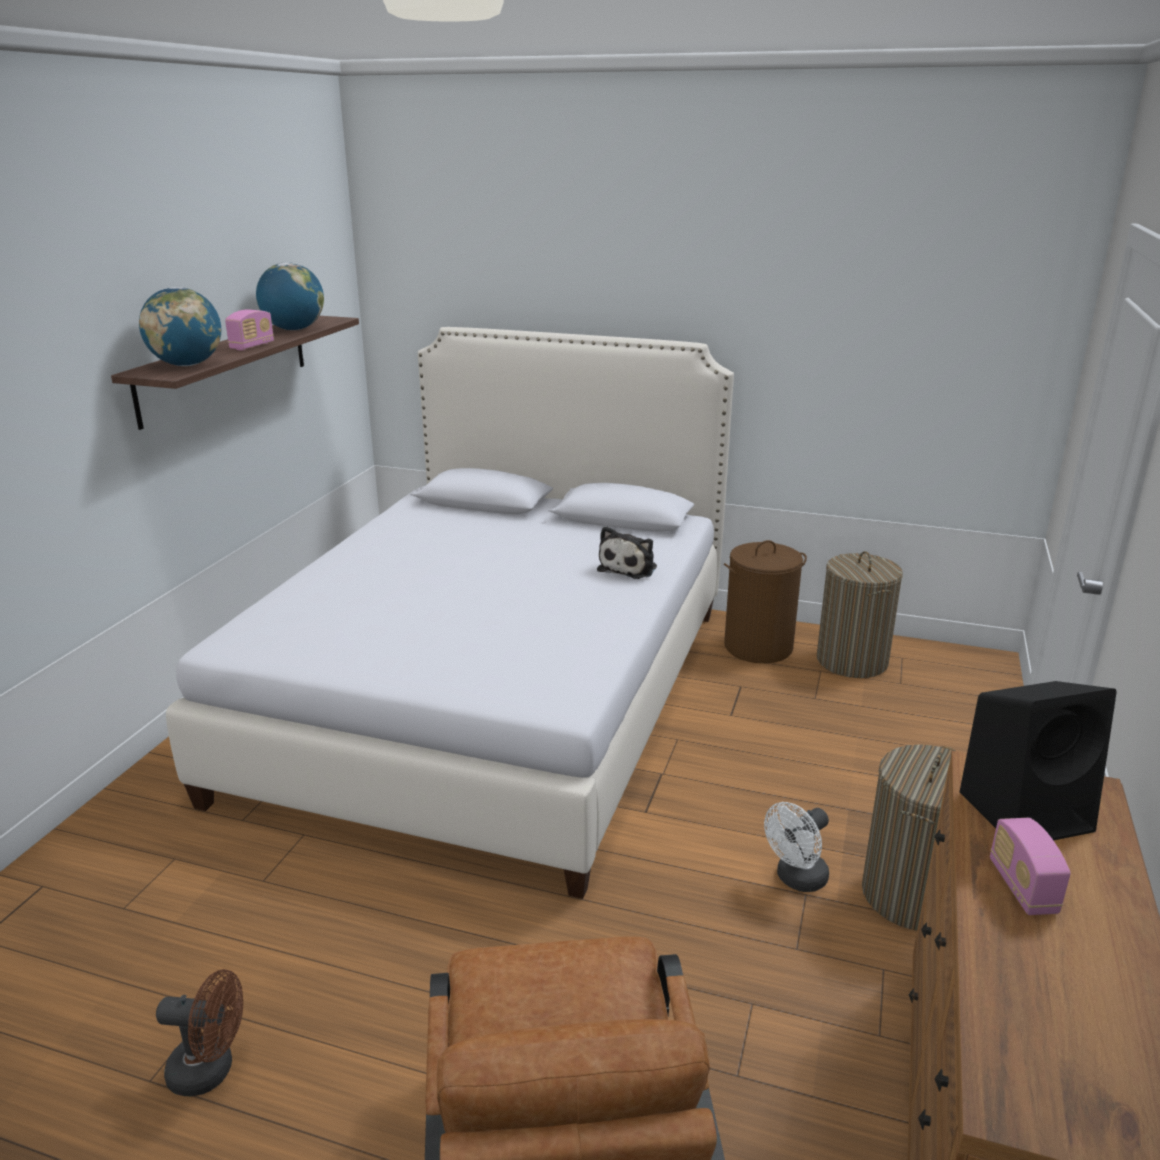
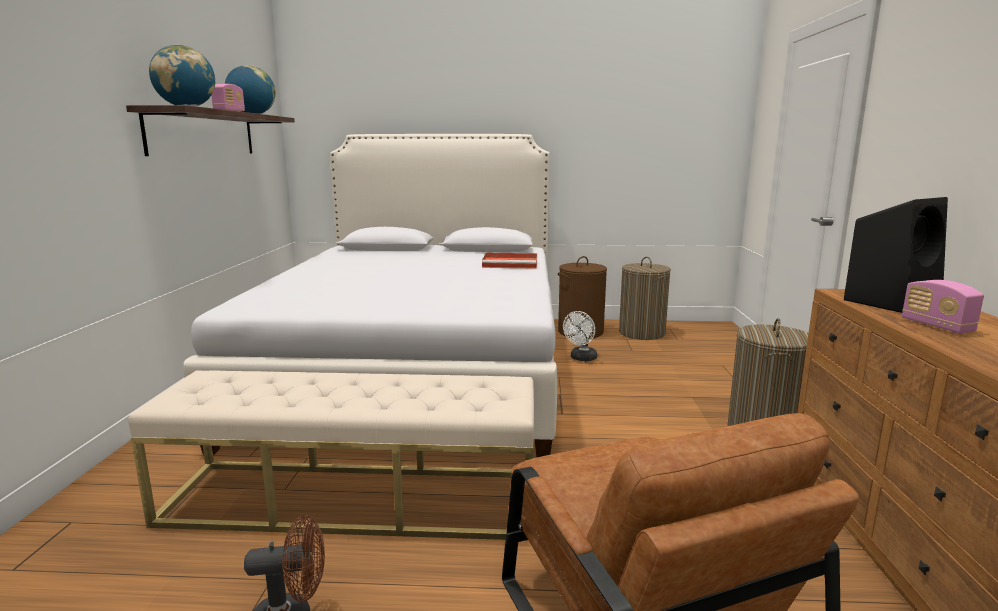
camera: 15 degrees left, 10 degrees down
plush toy [597,526,657,579] -> red tray [482,253,537,269]
white fan [764,802,829,892] -> white fan moved to [563,311,597,361]
none -> beige bench [128,371,534,541]

